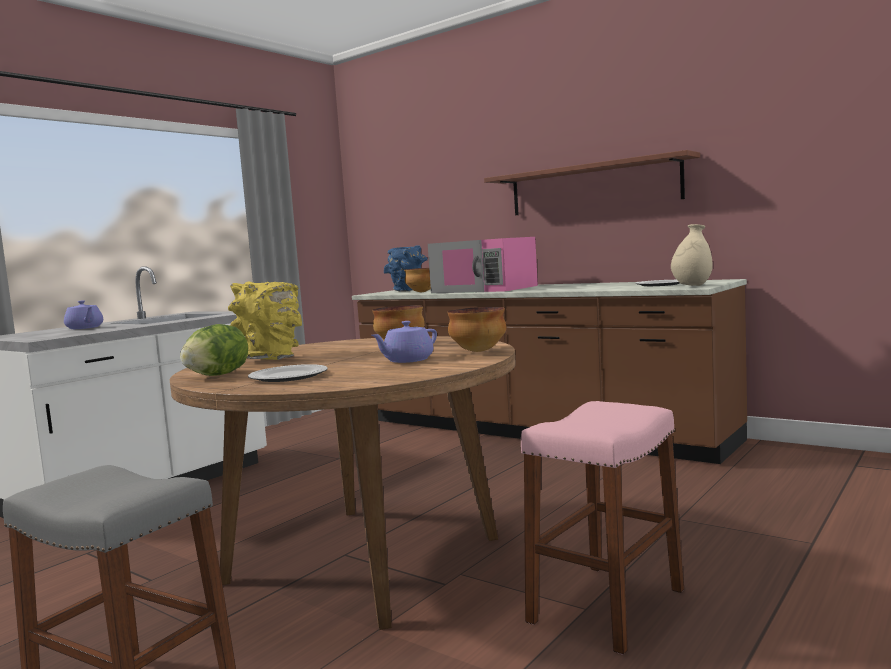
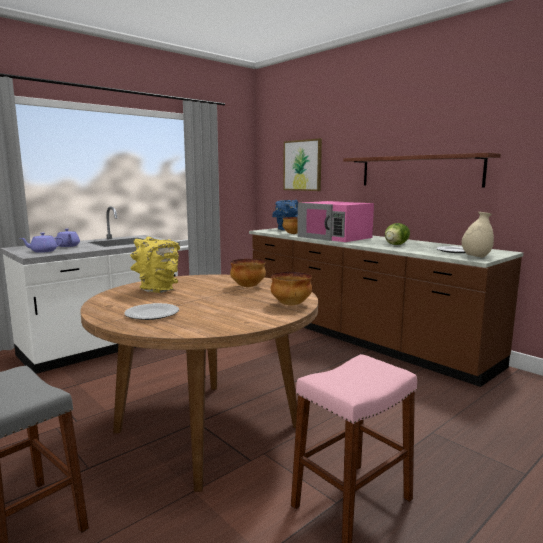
camera: 10 degrees right, 5 degrees up
lettuce [180,324,248,376] -> lettuce moved to [385,223,410,245]
purple teapot [371,321,437,363] -> purple teapot moved to [20,233,63,253]
none -> picture [283,138,322,191]

